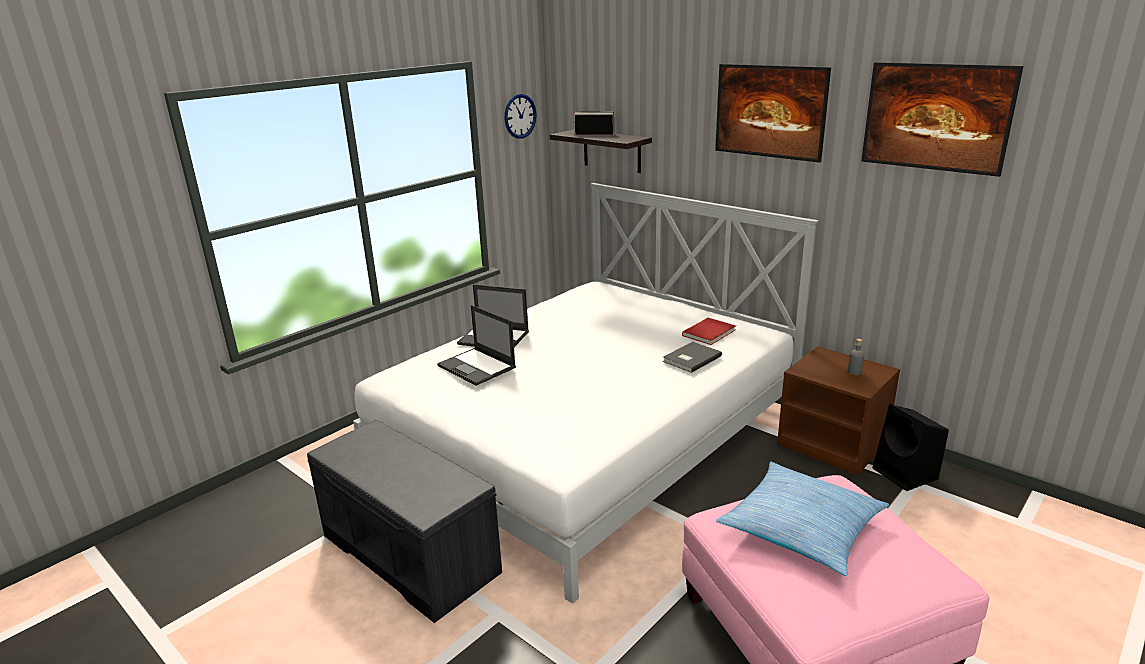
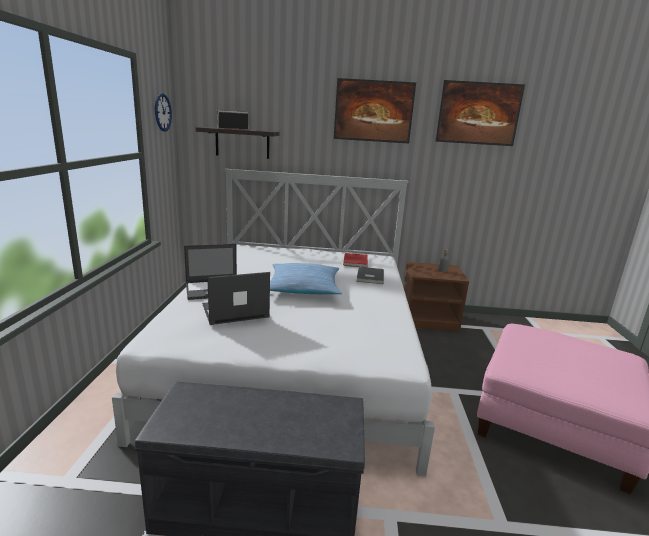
camera: 40 degrees left, 5 degrees down
laptop [437,305,516,386] -> laptop turned 150 degrees clockwise [202,272,270,325]
pillow [716,462,889,576] -> pillow moved to [270,263,342,294]
black speaker [872,404,949,491] -> none

